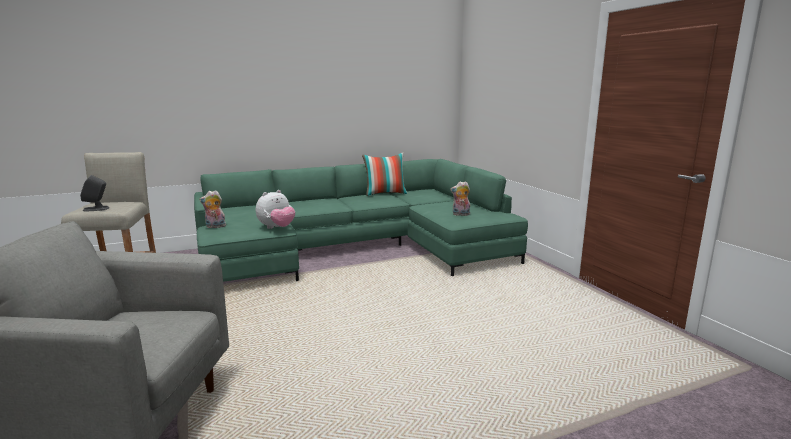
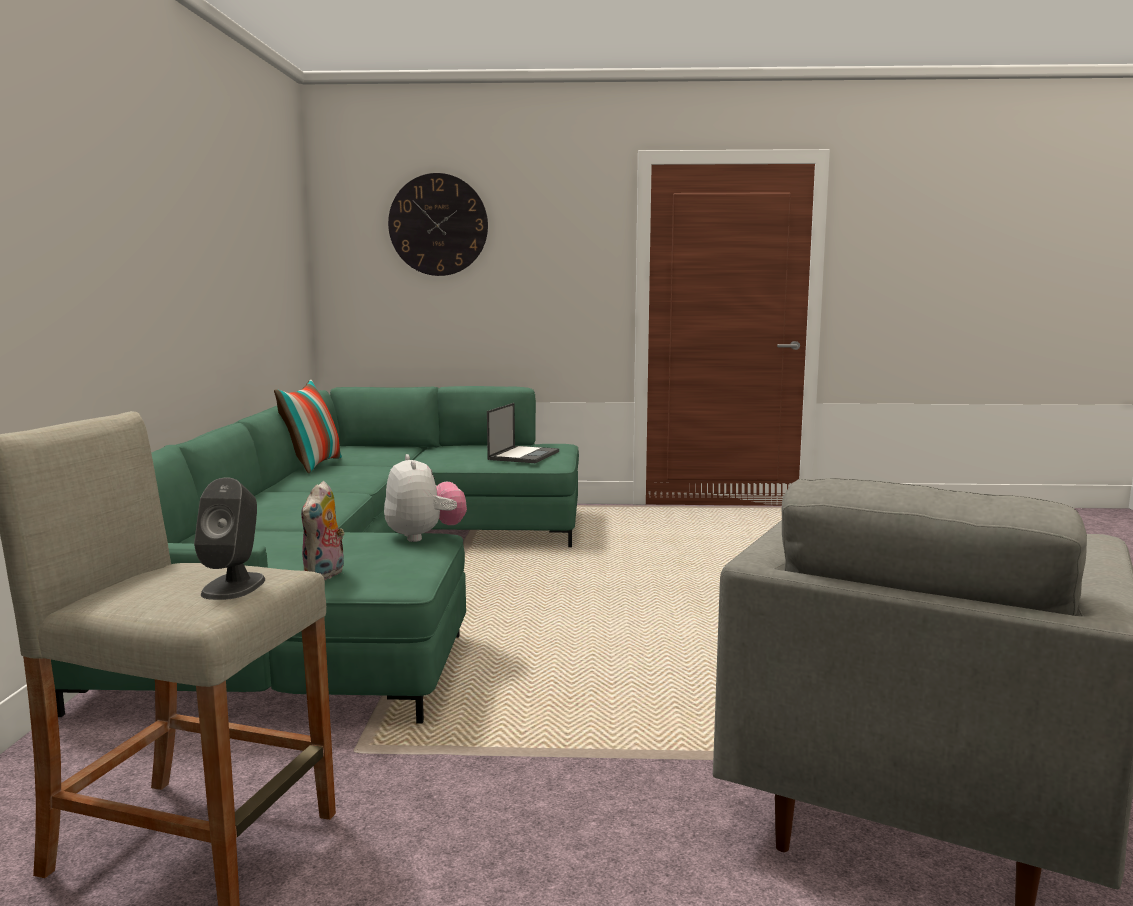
camera: 65 degrees left, 5 degrees down
plush toy [450,181,470,216] -> laptop [487,403,559,463]
none -> wall clock [388,173,488,276]

